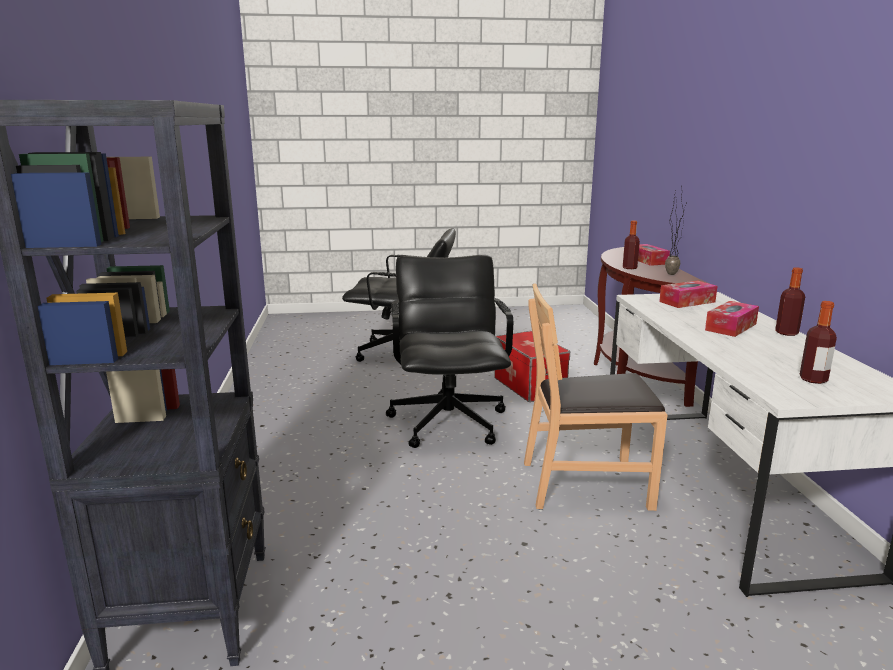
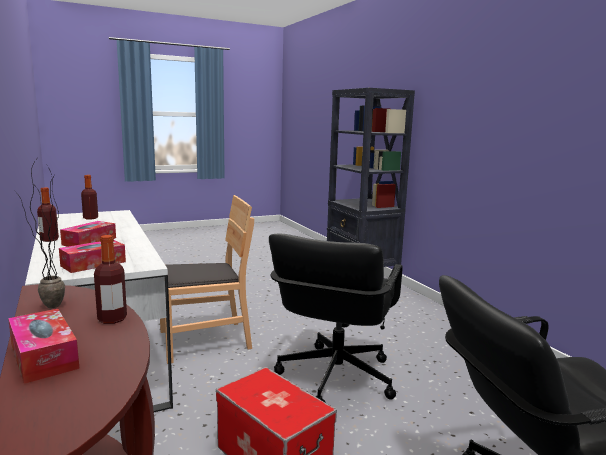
camera: 160 degrees right, 5 degrees down
black office chair [386,255,513,448] -> black office chair turned 45 degrees clockwise [269,234,403,403]

